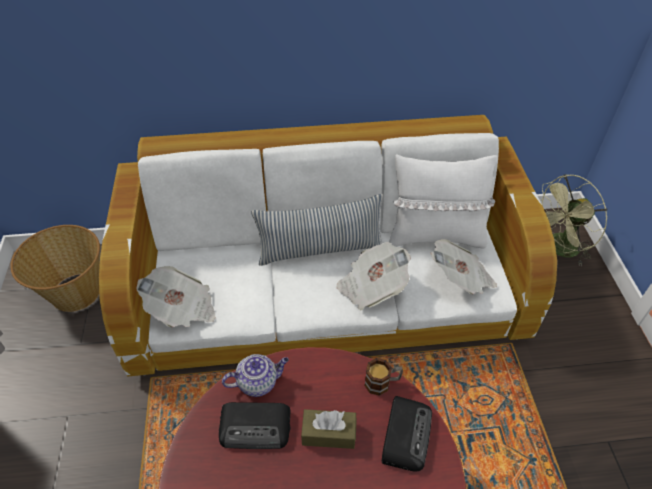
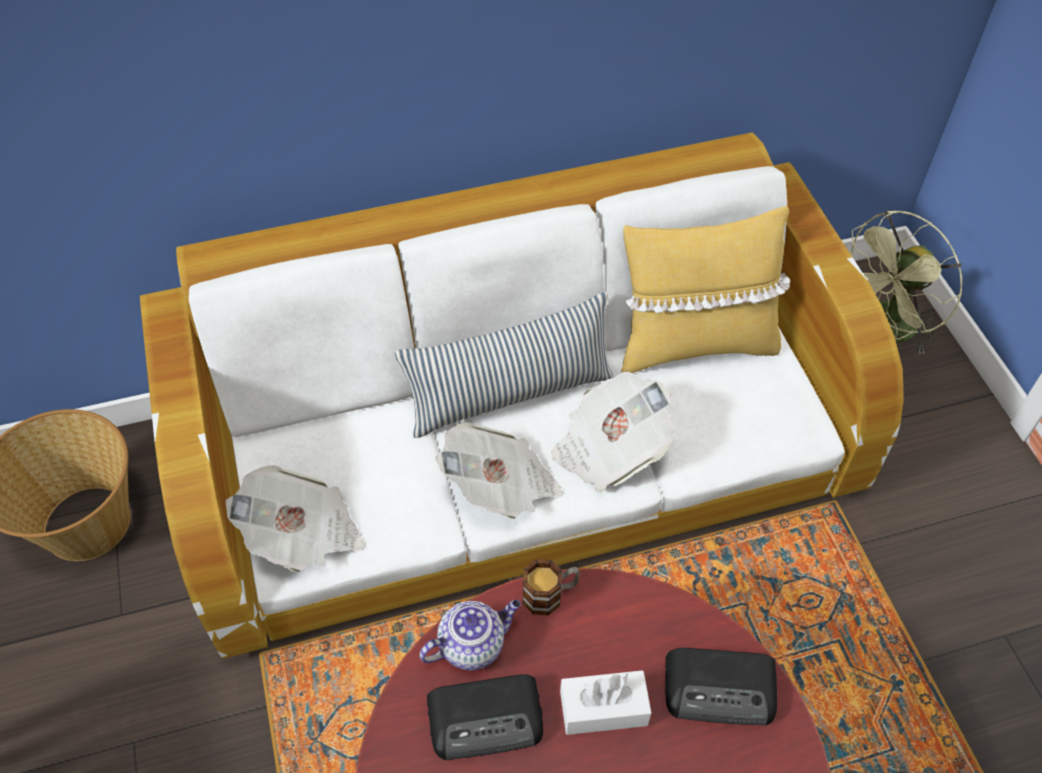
camera: 10 degrees left, 5 degrees up
brown tissue box [301,409,356,449] -> white tissue box [560,670,651,735]
mug [364,358,403,396] -> mug moved to [523,559,580,615]
radio [382,396,432,472] -> radio turned 90 degrees clockwise [665,648,777,725]
white pillow [389,154,498,248] -> yellow pillow [621,206,791,373]
newspaper [430,239,497,294] -> newspaper moved to [436,422,561,519]

